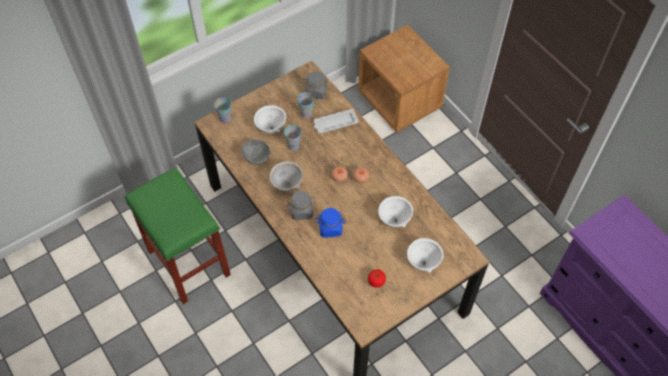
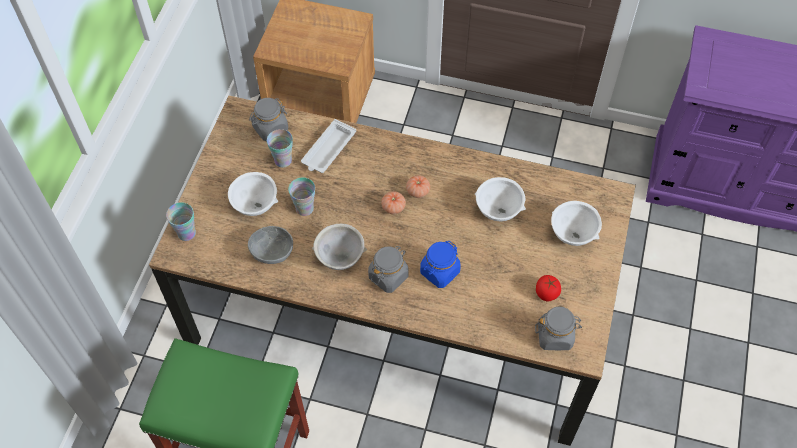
camera: 40 degrees left, 0 degrees up
none -> grey jar [535,307,582,350]

